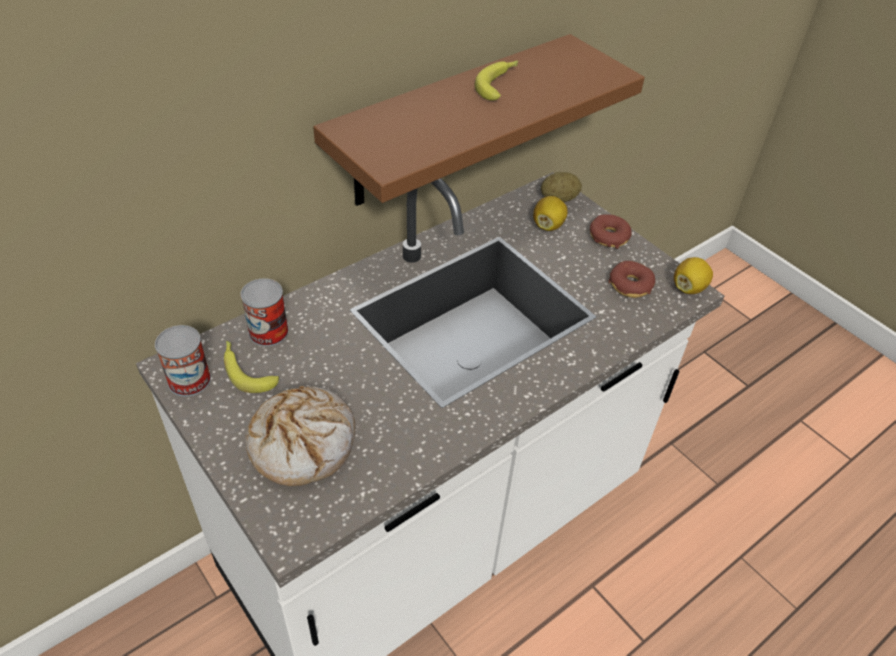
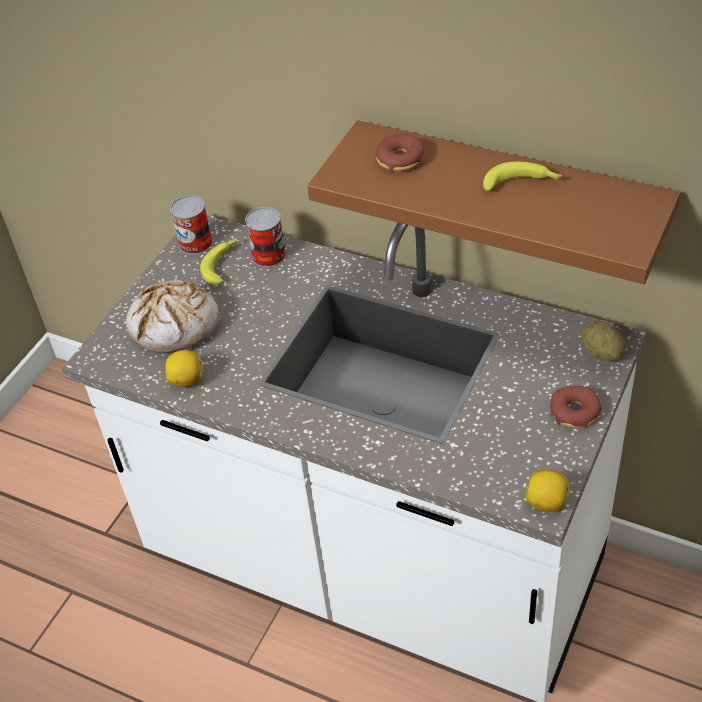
camera: 70 degrees right, 0 degrees up
lemon [533,196,567,231] -> lemon moved to [165,350,203,387]
donut [608,261,655,298] -> donut moved to [375,134,424,171]

